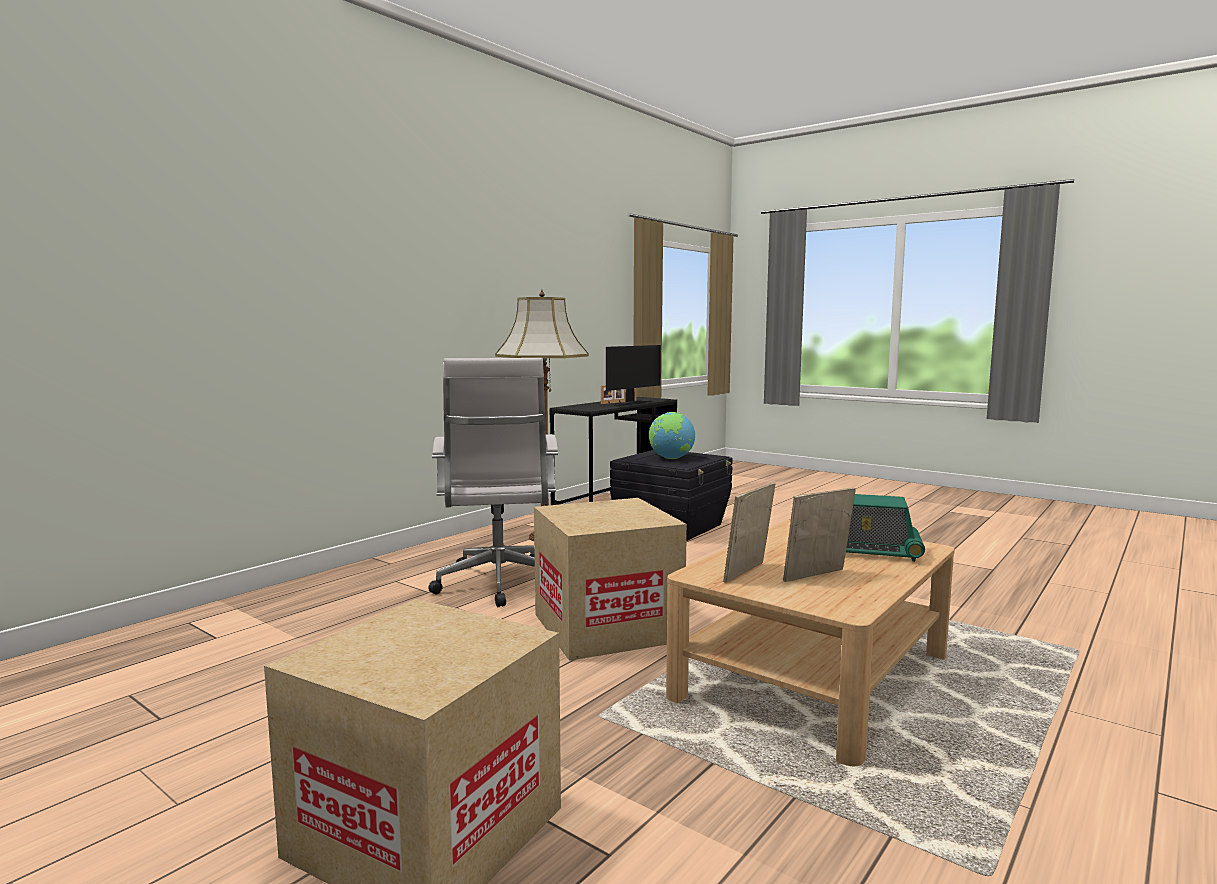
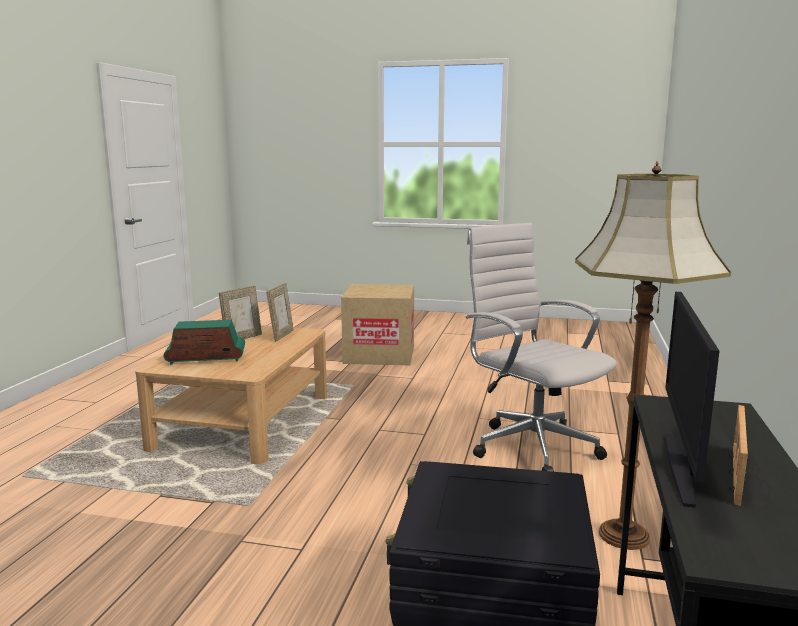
camera: 155 degrees right, 5 degrees up
cardboard box [534,498,687,661] -> none
globe [649,412,695,459] -> none

